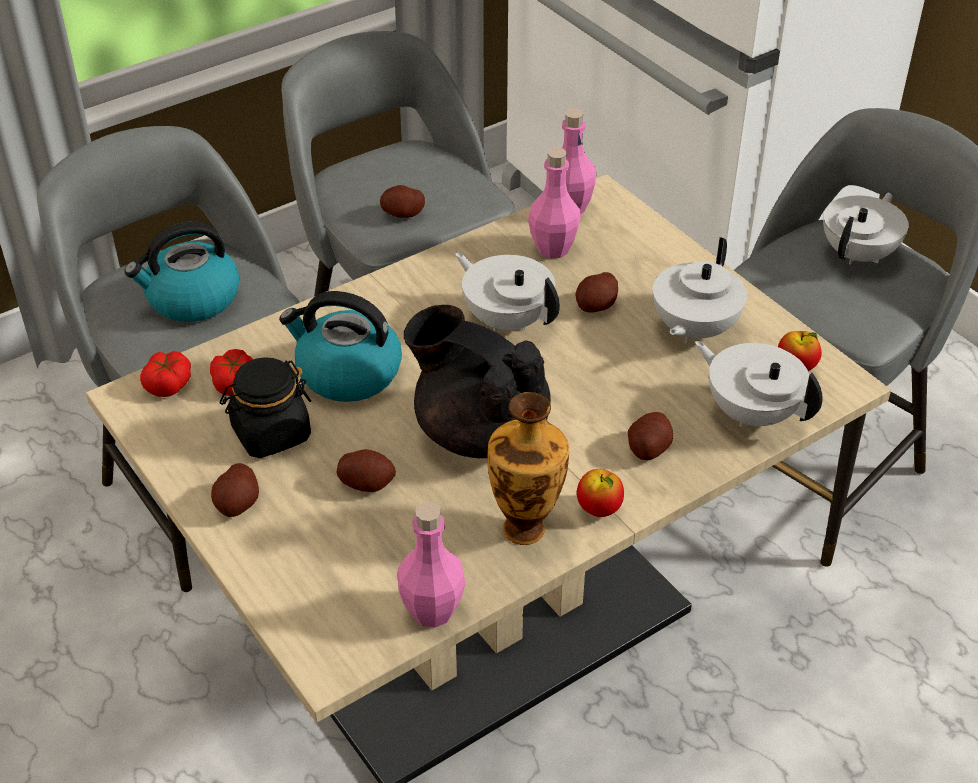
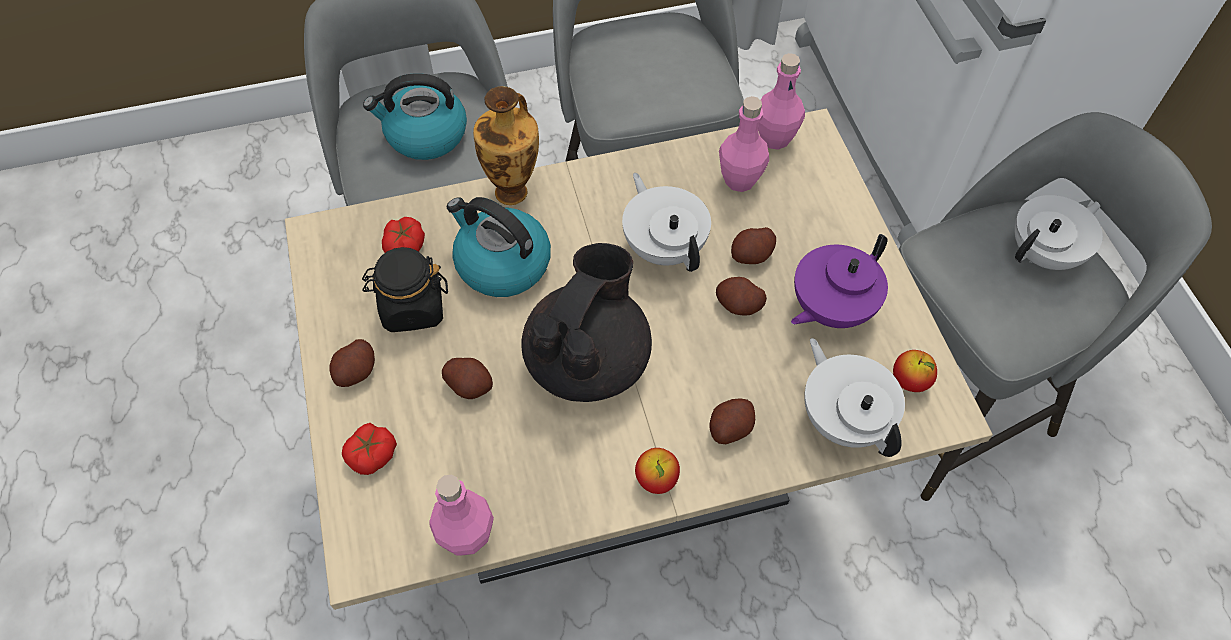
camera: 20 degrees right, 15 degrees up
tomato [140,351,191,397] -> tomato moved to [342,423,397,475]
potato [380,185,425,218] -> potato moved to [716,277,767,316]
black teapot [404,305,551,458] -> black teapot turned 60 degrees clockwise [521,243,652,402]
vase [487,392,569,545] -> vase moved to [473,86,539,205]
white teapot [653,237,747,344] -> purple teapot [791,234,888,328]

